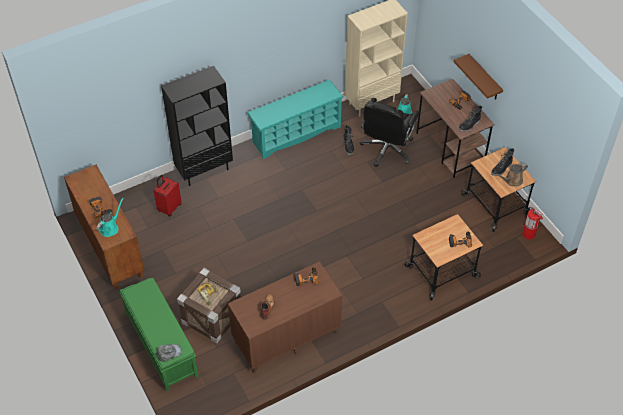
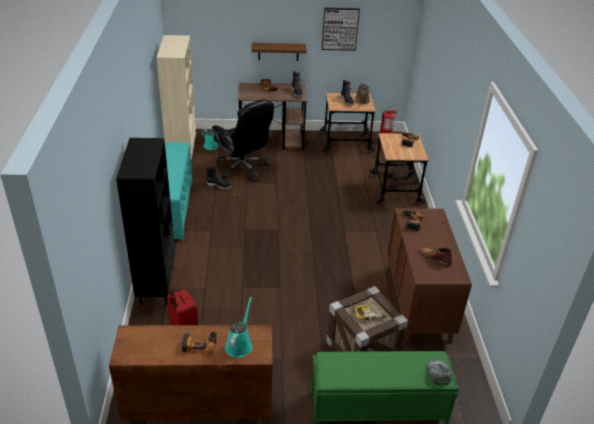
camera: 65 degrees left, 15 degrees down
turquoise watering can [96,198,124,237] -> turquoise watering can turned 45 degrees clockwise [225,297,252,358]
none -> picture [322,8,360,51]

